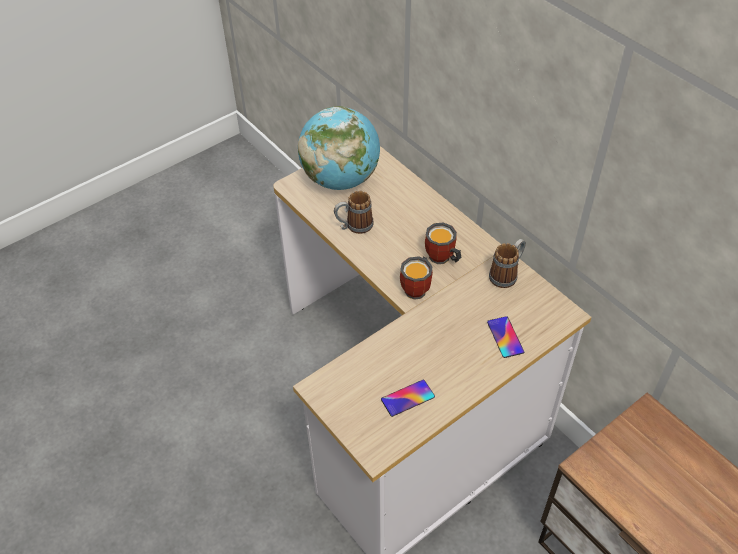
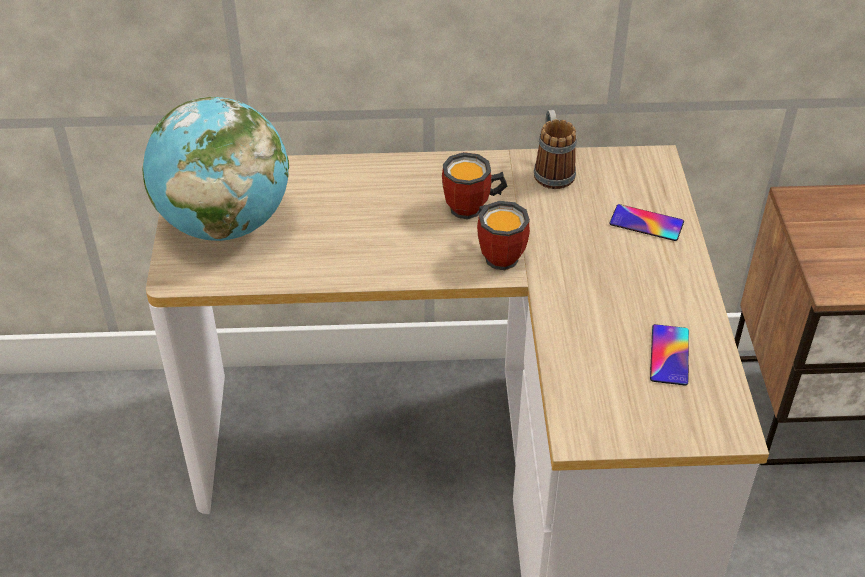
camera: 55 degrees left, 5 degrees down
mug [334,191,373,234] -> none

